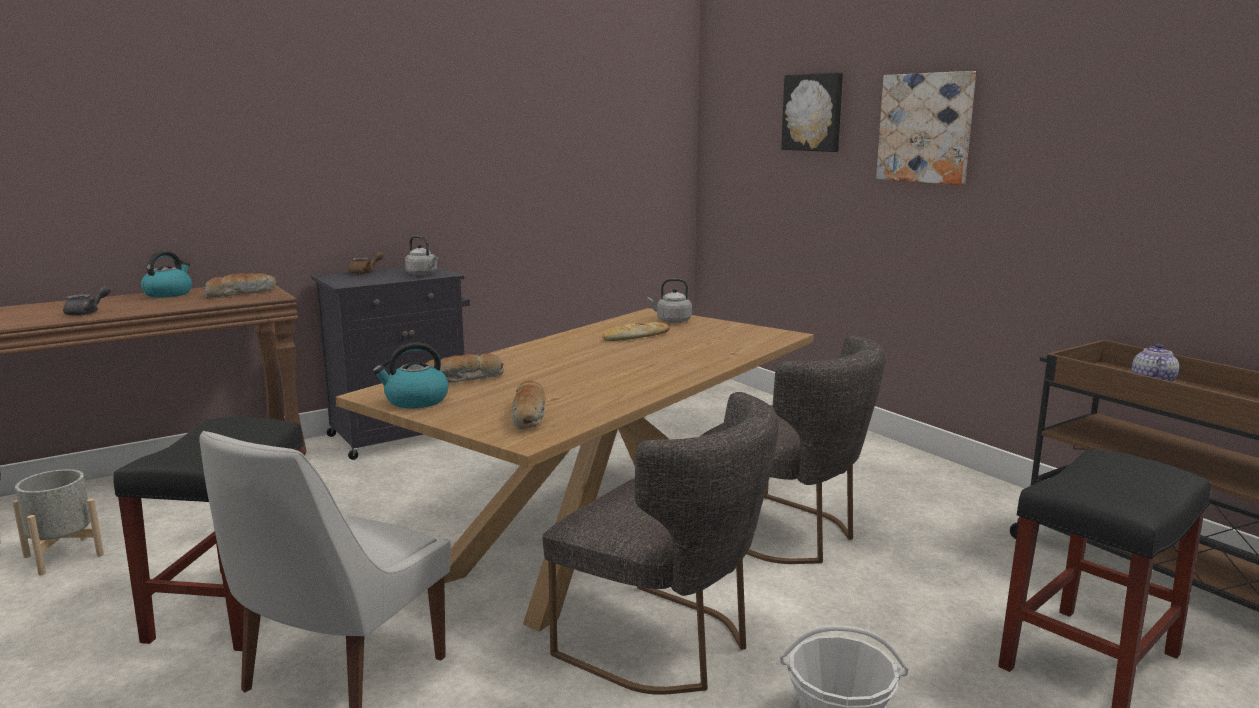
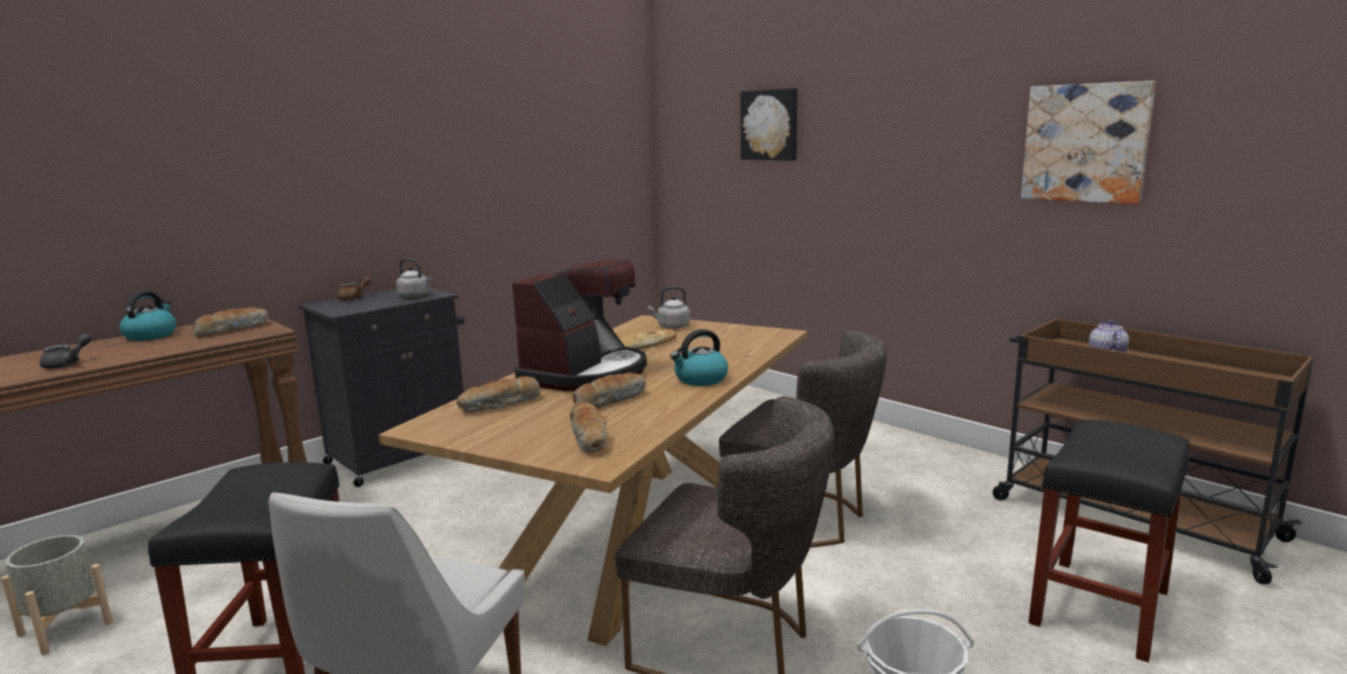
camera: 10 degrees left, 0 degrees up
kettle [373,342,449,408] -> kettle moved to [670,329,728,386]
picture [876,71,976,185] -> picture moved to [1021,81,1156,204]
none -> coffee machine [512,259,647,391]
none -> bread [573,373,646,409]

